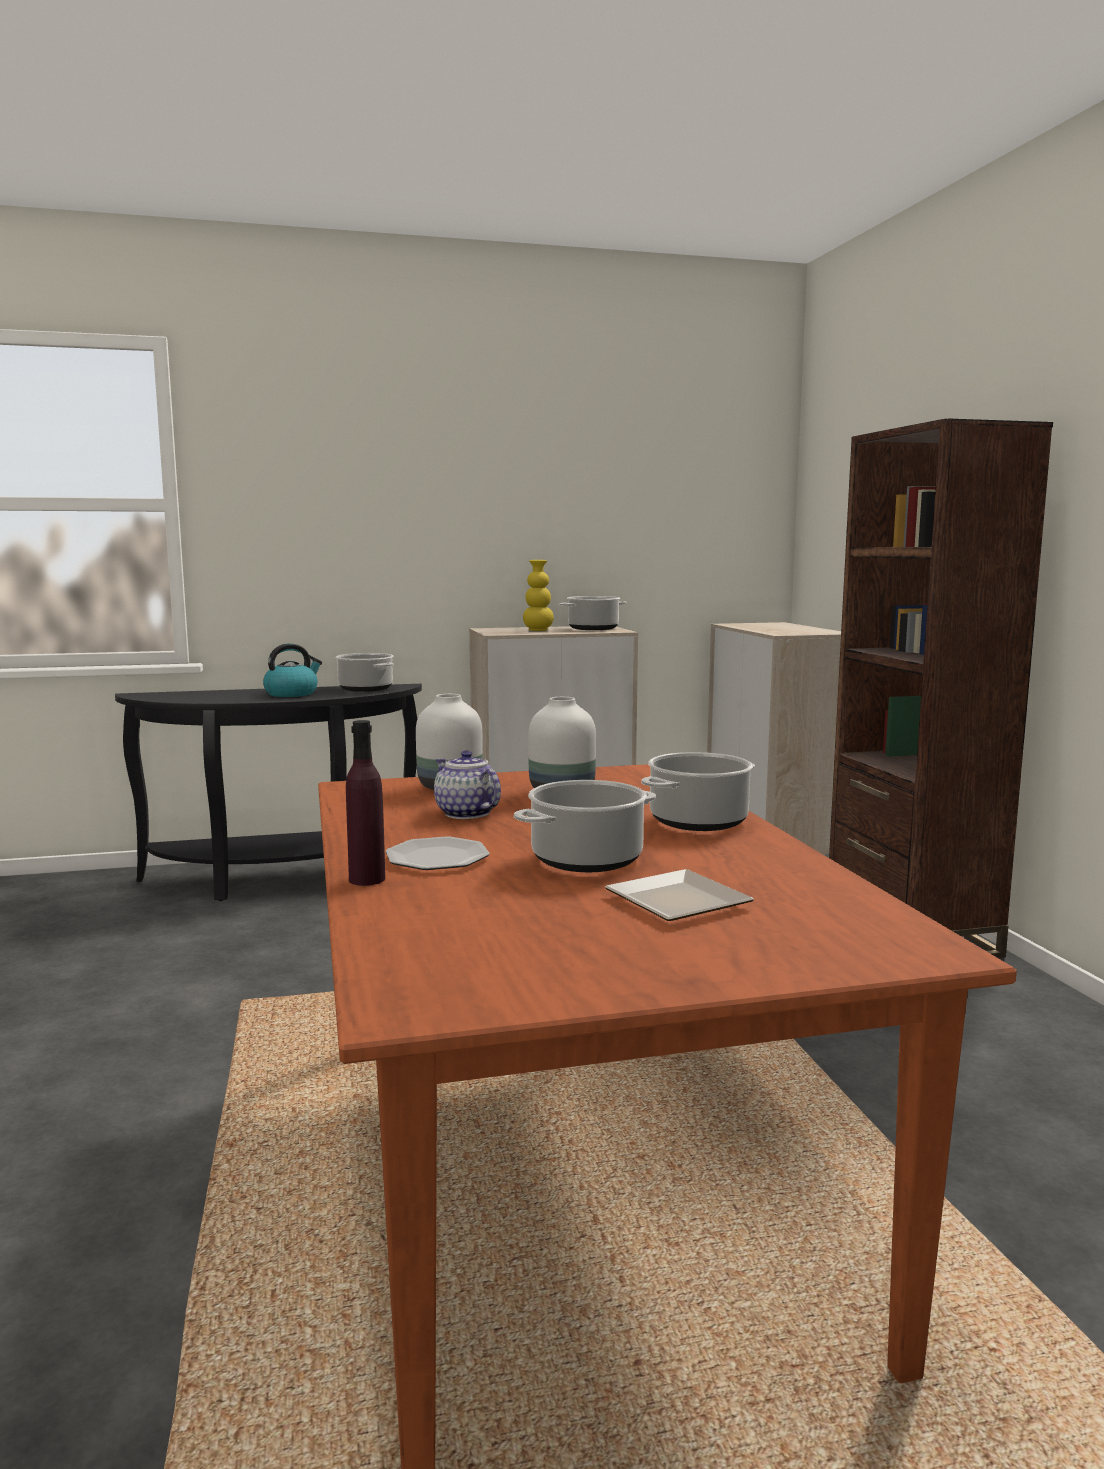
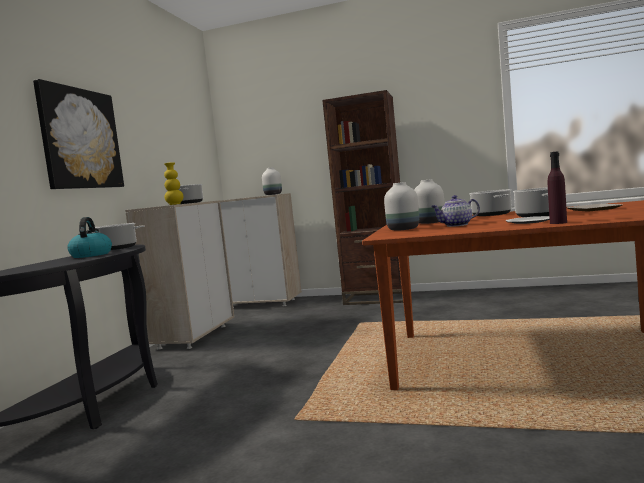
camera: 60 degrees left, 5 degrees down
none -> picture [33,79,124,189]
none -> white vase [262,167,282,195]

